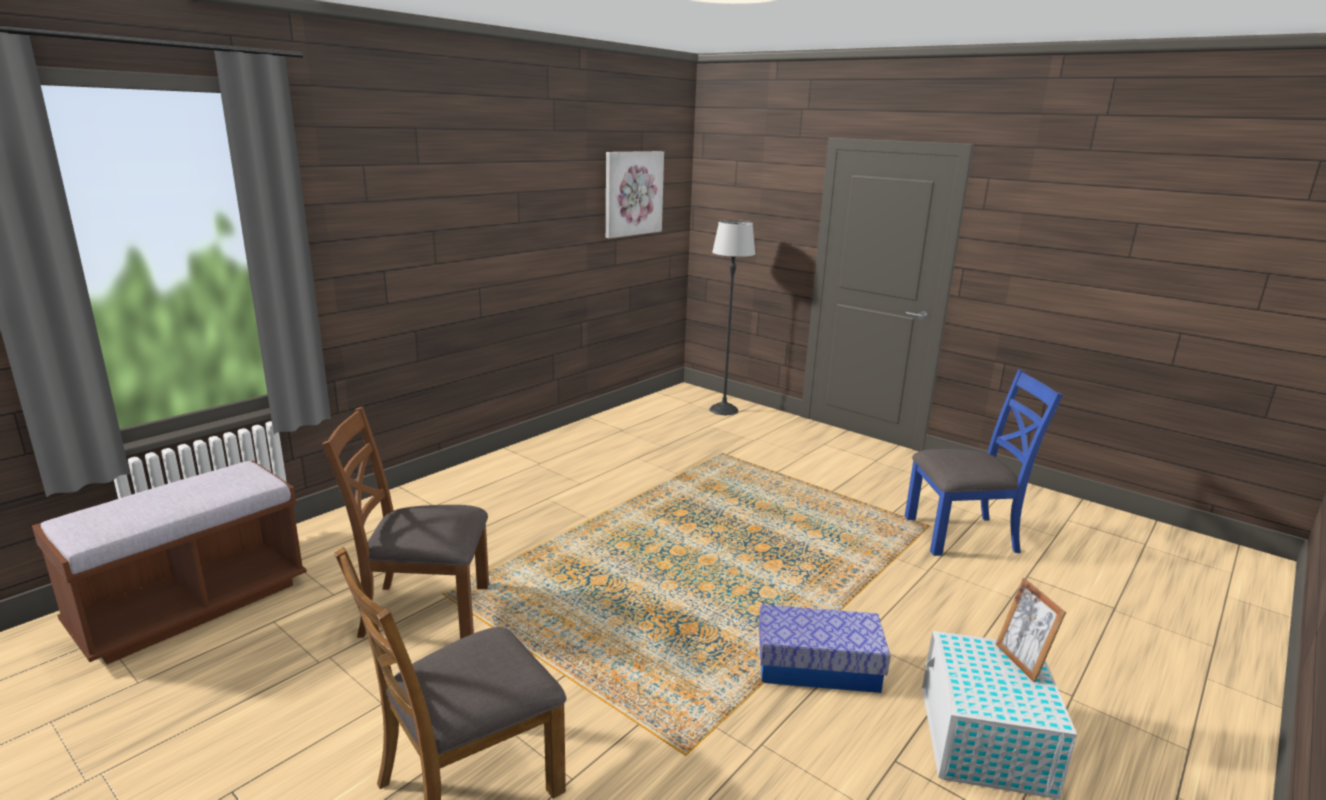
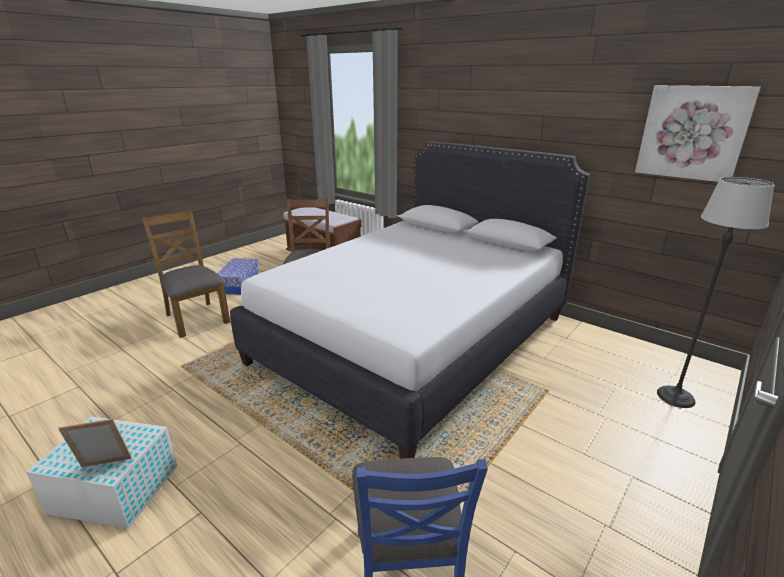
camera: 90 degrees right, 5 degrees up
storage box [759,604,891,693] -> storage box moved to [217,258,259,295]
none -> white bed [230,141,590,459]

